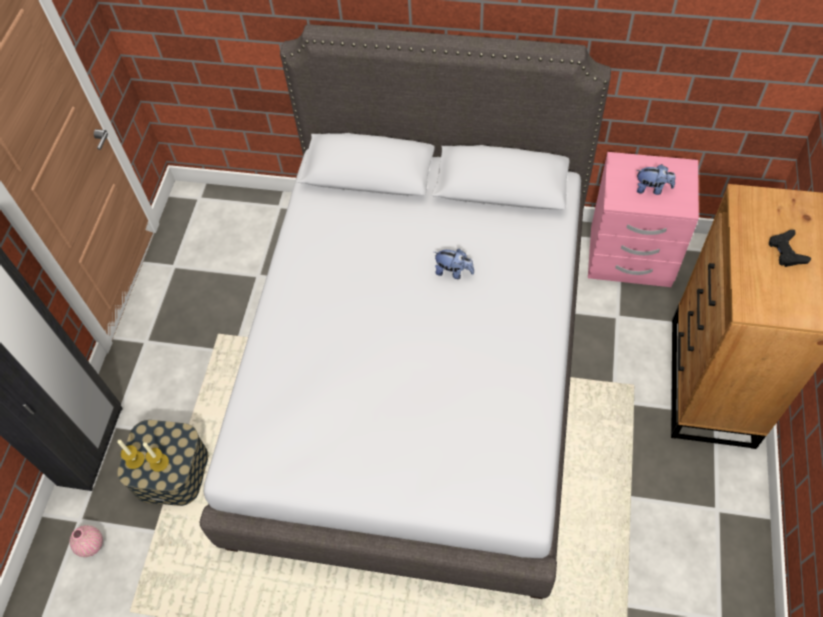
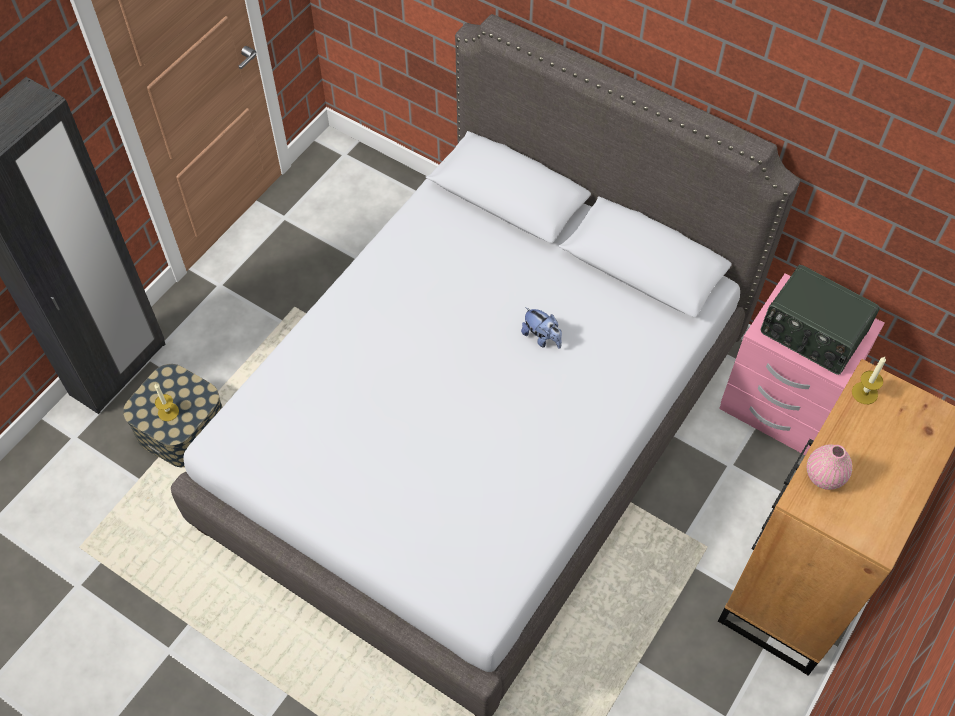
camera: 20 degrees right, 0 degrees up
pink vase [70,525,103,557] -> pink vase moved to [807,444,852,490]
candle [117,440,145,469] -> candle moved to [852,357,886,404]
plush toy [636,164,675,195] -> radio [761,265,880,375]
black game controller [769,230,812,267] -> none

